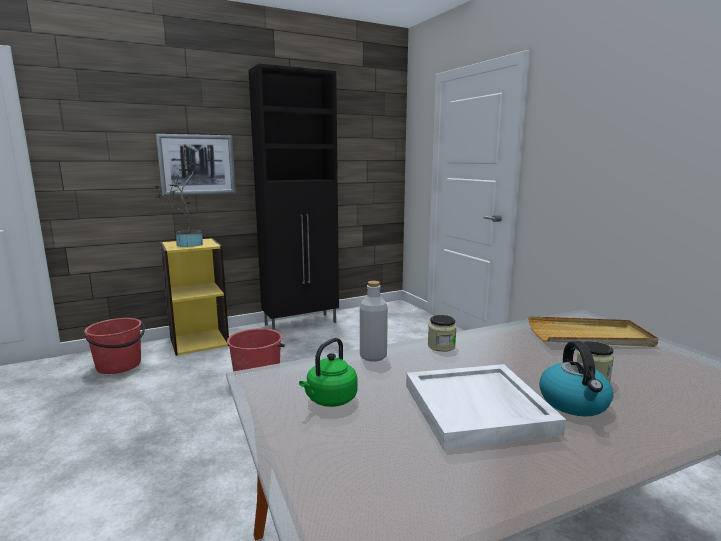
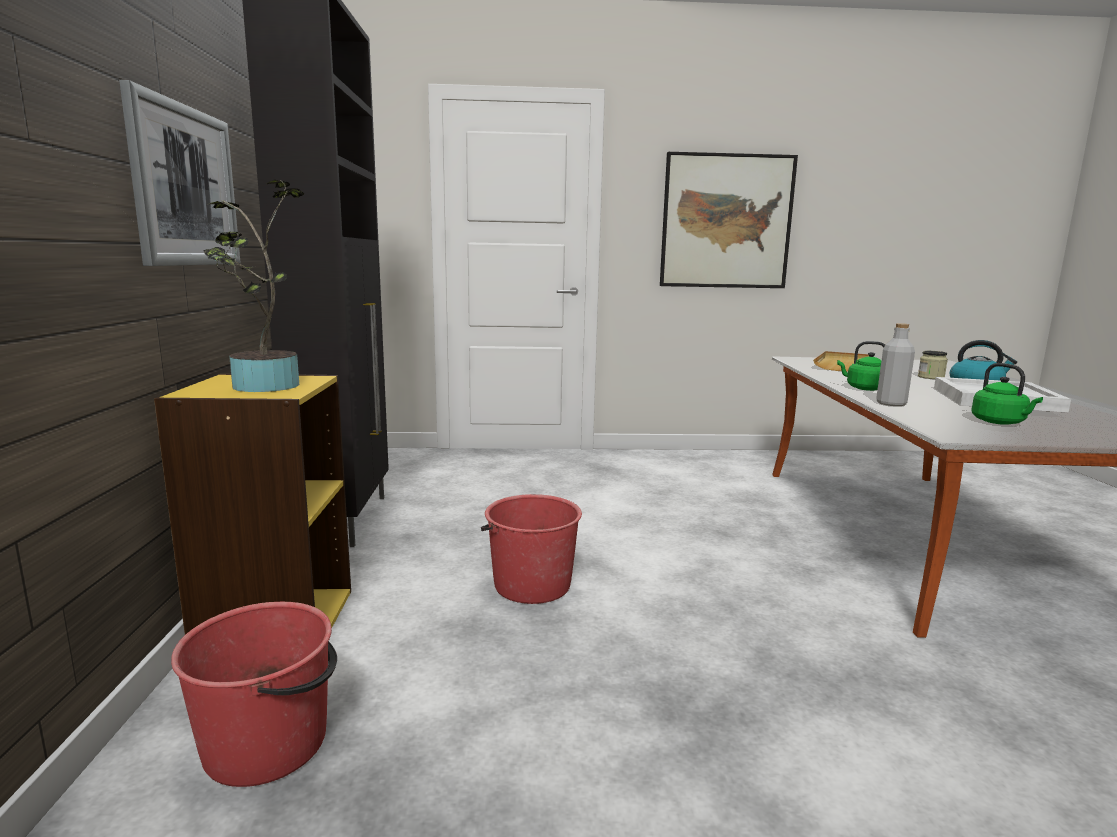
camera: 65 degrees left, 0 degrees up
jar [428,315,457,352] -> green kettle [837,341,885,391]
none -> picture [660,152,798,288]

